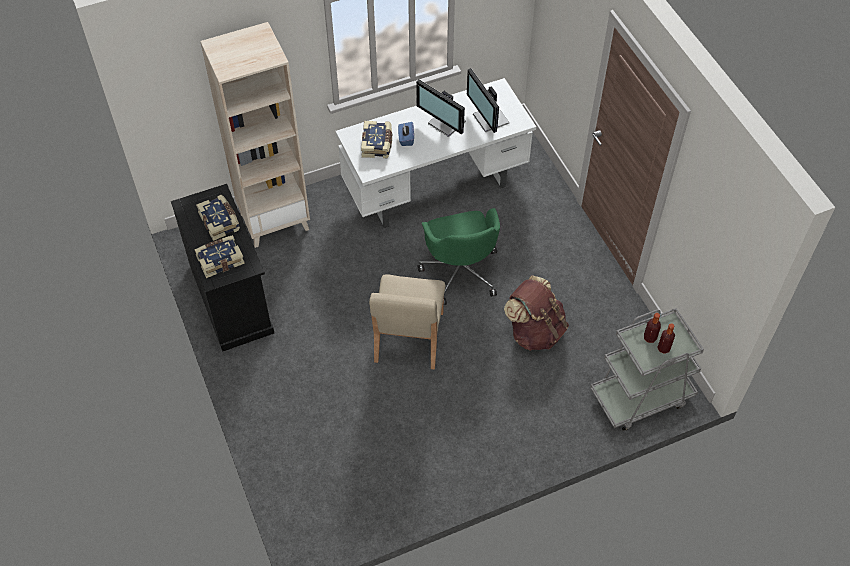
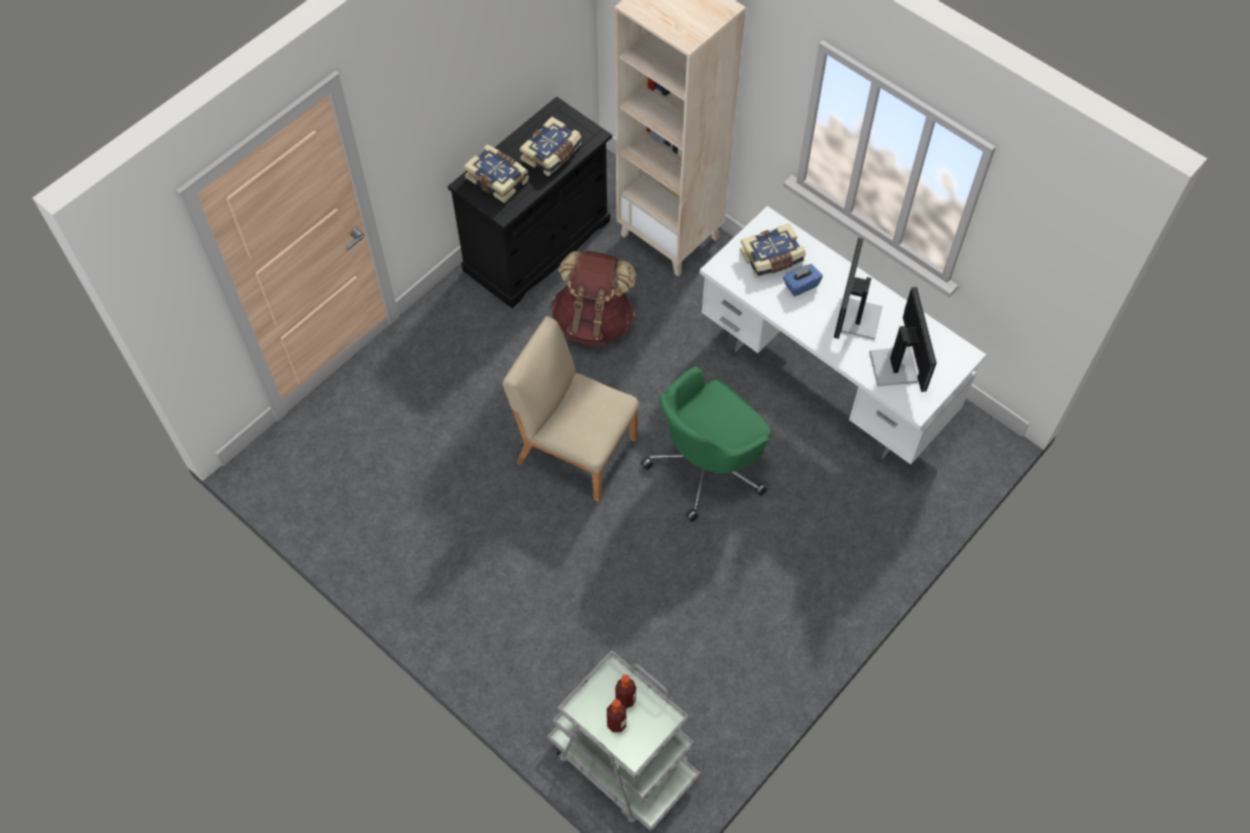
camera: 65 degrees right, 5 degrees up
beige chair [369,274,445,369] -> beige chair turned 45 degrees clockwise [502,316,639,502]
monitor [467,68,509,133] -> monitor turned 135 degrees clockwise [870,287,937,392]
brown backpack [504,275,569,351] -> brown backpack moved to [551,251,636,347]

